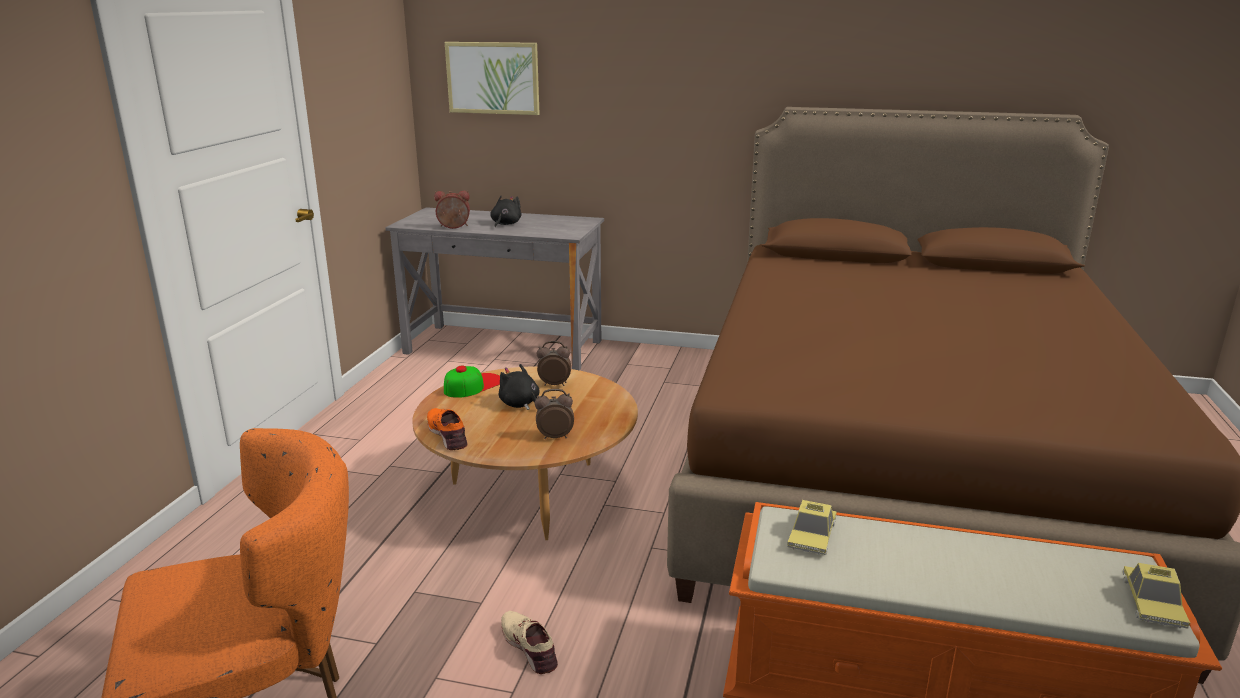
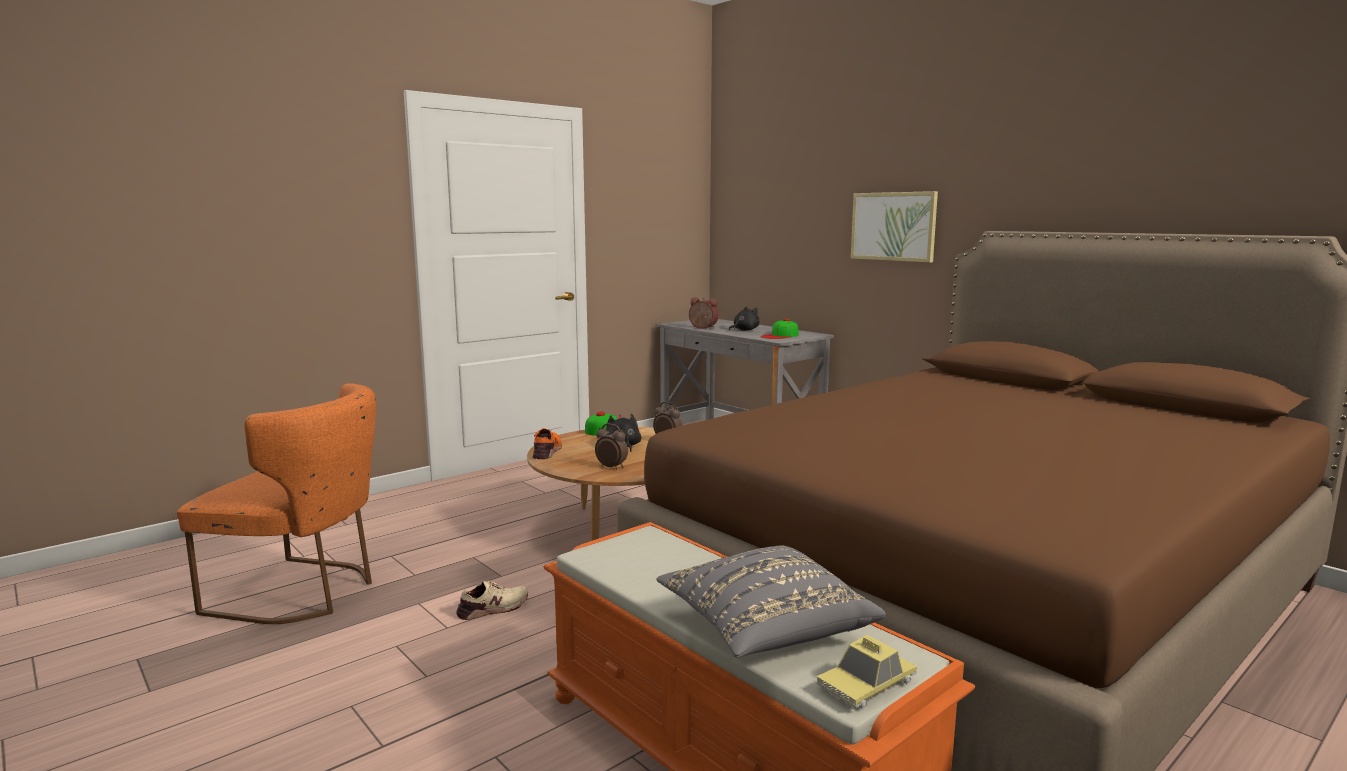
camera: 35 degrees right, 10 degrees down
picture [445,42,540,115] -> picture moved to [851,191,938,263]
beige shoe [501,611,558,674] -> beige shoe turned 60 degrees clockwise [456,580,528,620]
toy car [787,500,837,555] -> none
none -> grey pillow [657,546,886,658]
none -> cap [760,318,798,339]

